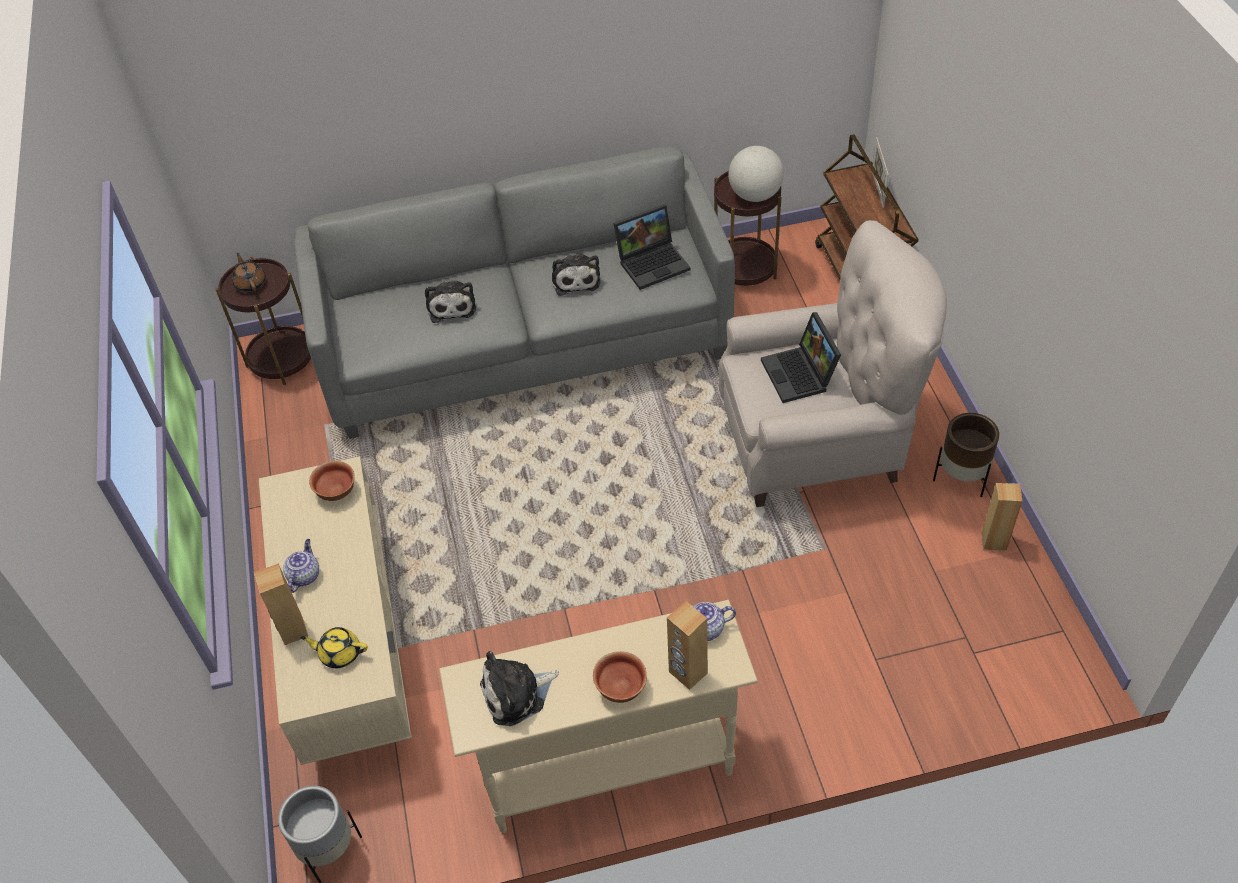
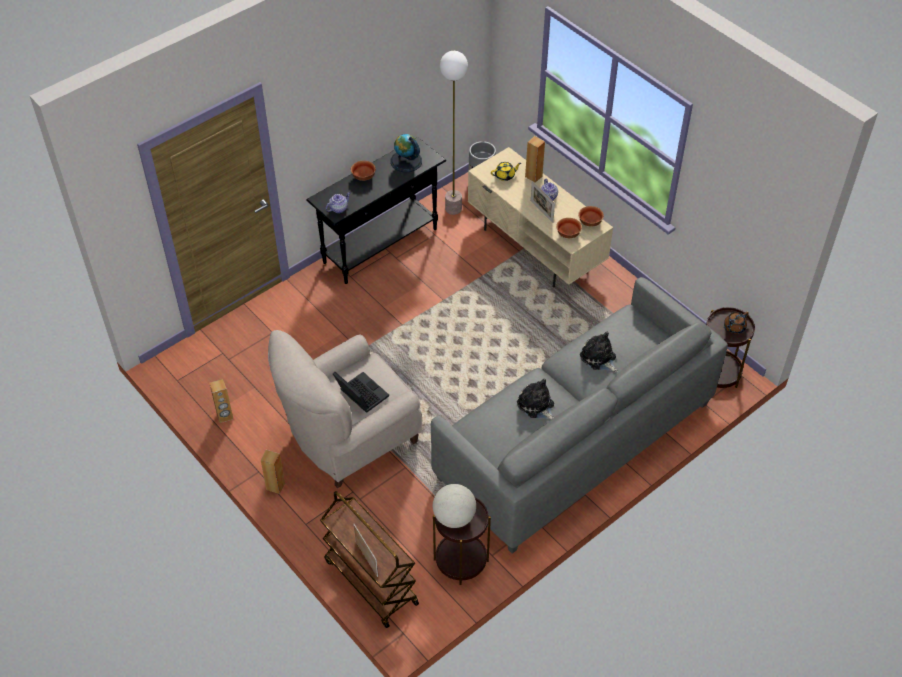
camera: 150 degrees right, 0 degrees up
brown teapot [232,253,266,292] -> brown teapot turned 105 degrees clockwise [724,312,748,334]
beige console table [439,600,758,833] -> black console table [306,137,446,284]
plush toy [480,651,559,726] -> globe [391,134,422,172]
laptop [613,204,690,290] -> none
brown speaker [667,601,708,690] -> brown speaker moved to [261,450,285,494]
brown planter [933,413,999,497] -> none
none -> floor lamp [440,51,468,215]
none -> picture frame [531,181,555,223]
none -> bowl [578,206,604,227]

